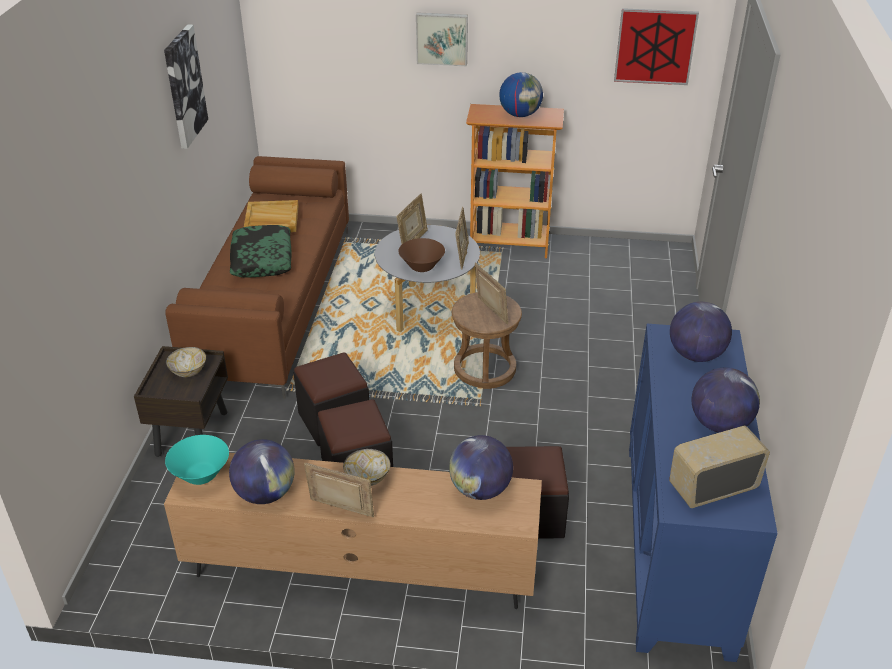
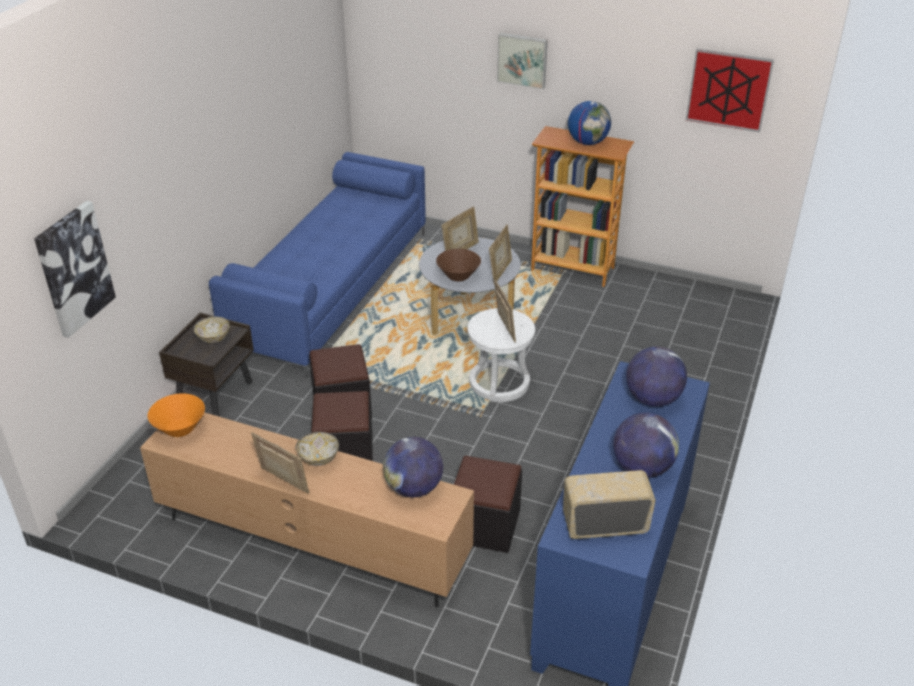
camera: 15 degrees right, 0 degrees up
picture [164,24,208,149] -> picture moved to [34,201,116,338]
brown sofa [165,156,349,399] -> blue sofa [209,152,426,379]
turquoise bowl [165,435,229,485] -> orange bowl [148,393,205,437]
globe [229,439,295,504] -> none
pillow [230,225,291,278] -> none
beige tray [244,200,298,232] -> none
brown stool [452,292,522,389] -> white stool [467,308,535,402]

